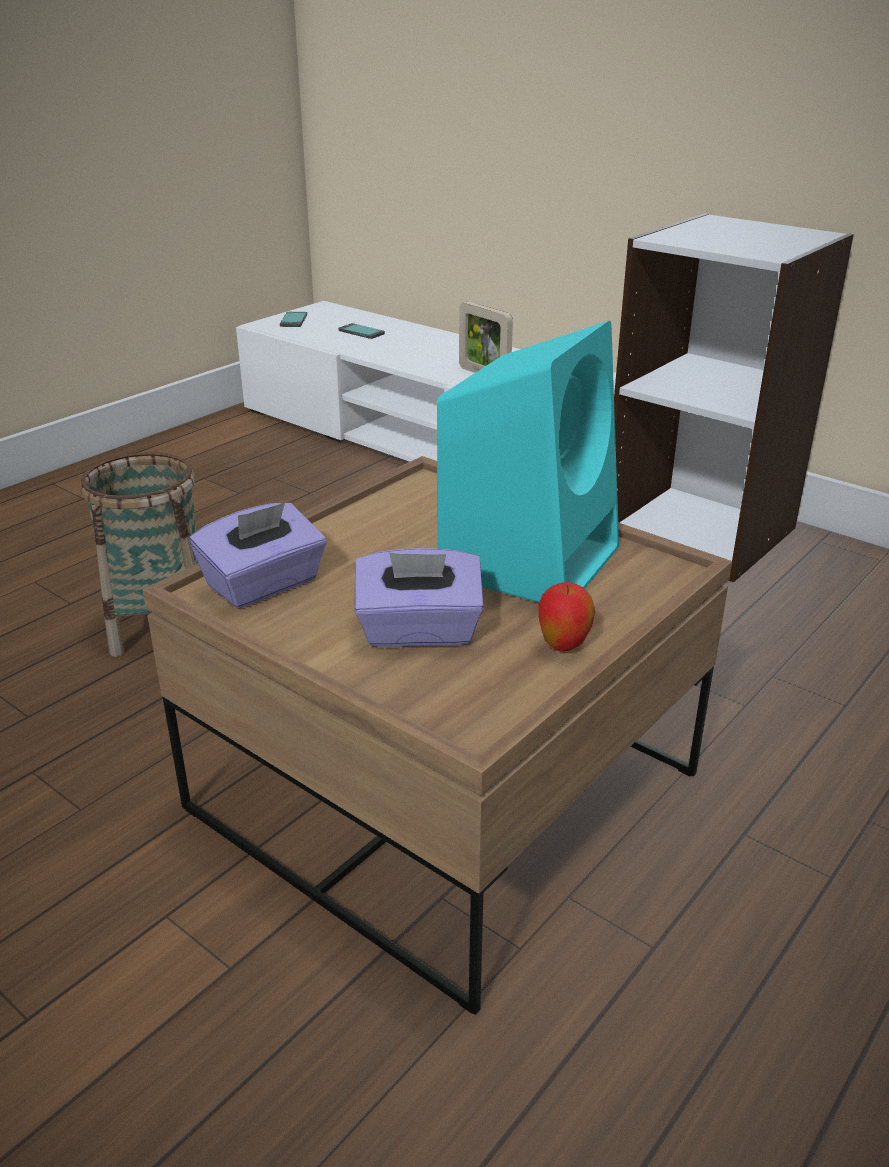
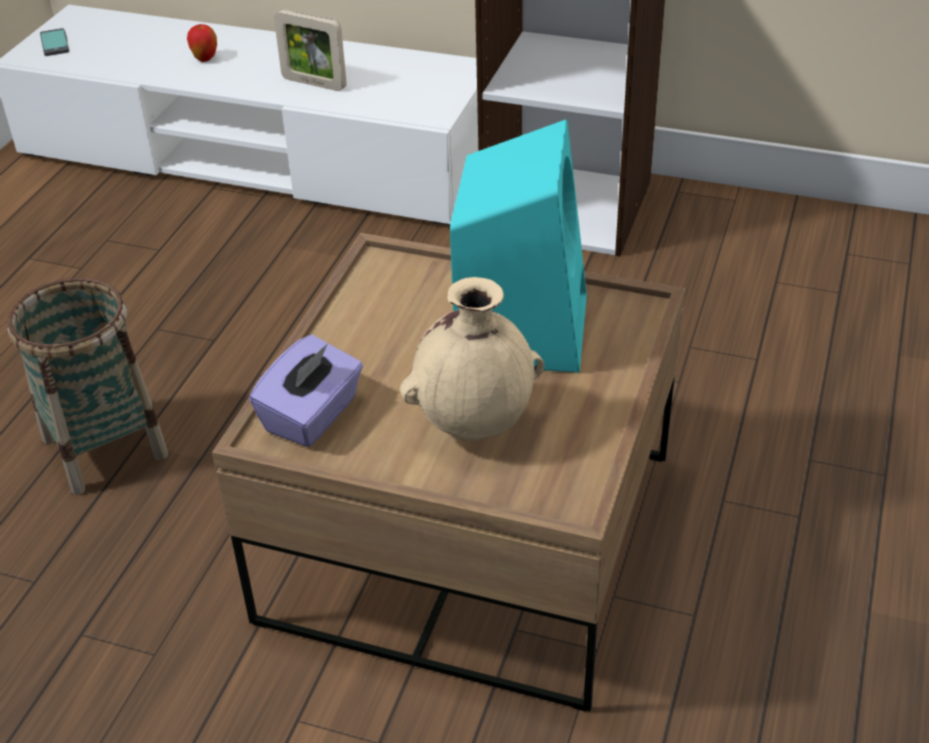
camera: 20 degrees left, 10 degrees up
phone [339,323,385,339] -> none
purple tissue box [355,548,484,647] -> beige vase [400,277,545,441]
apple [538,582,595,652] -> apple moved to [187,24,217,62]

